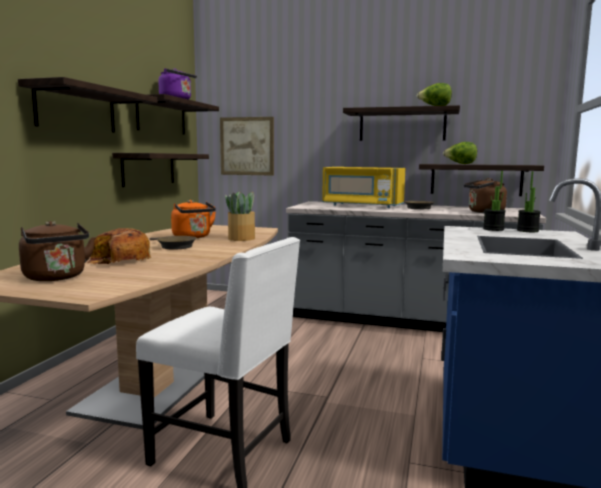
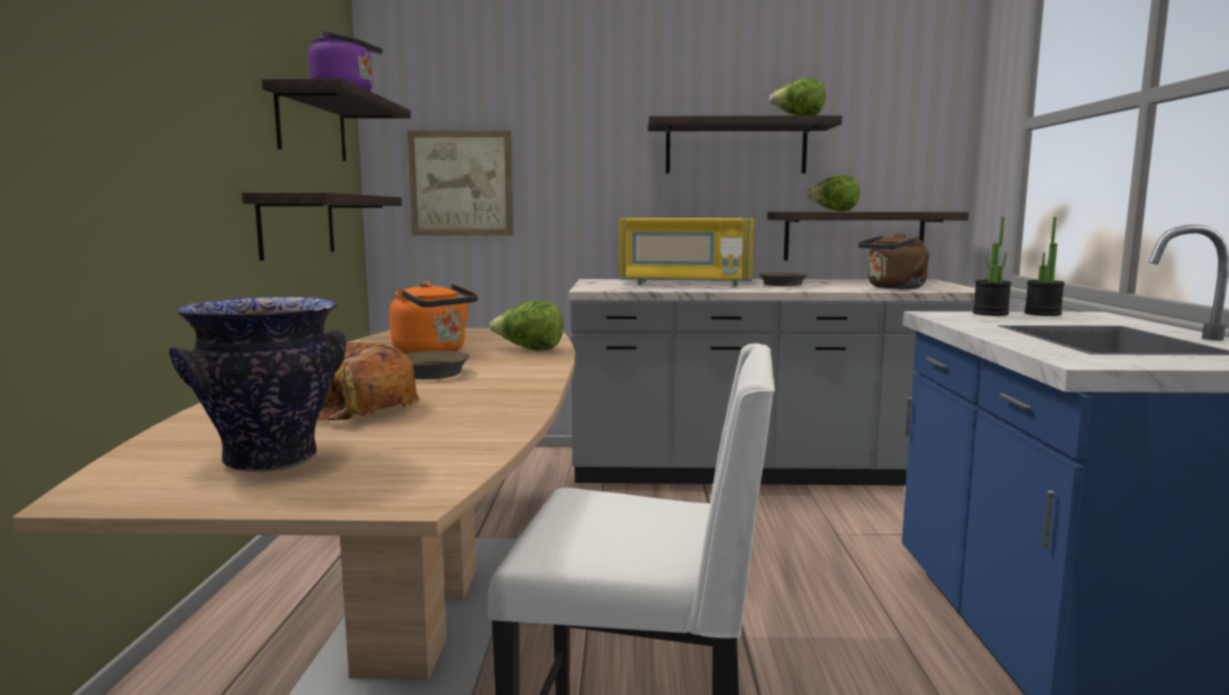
camera: 15 degrees left, 0 degrees up
shelf [18,77,157,133] -> none
brown kettle [19,221,96,281] -> vase [169,297,346,472]
potted plant [225,192,255,241] -> lettuce [490,300,563,351]

